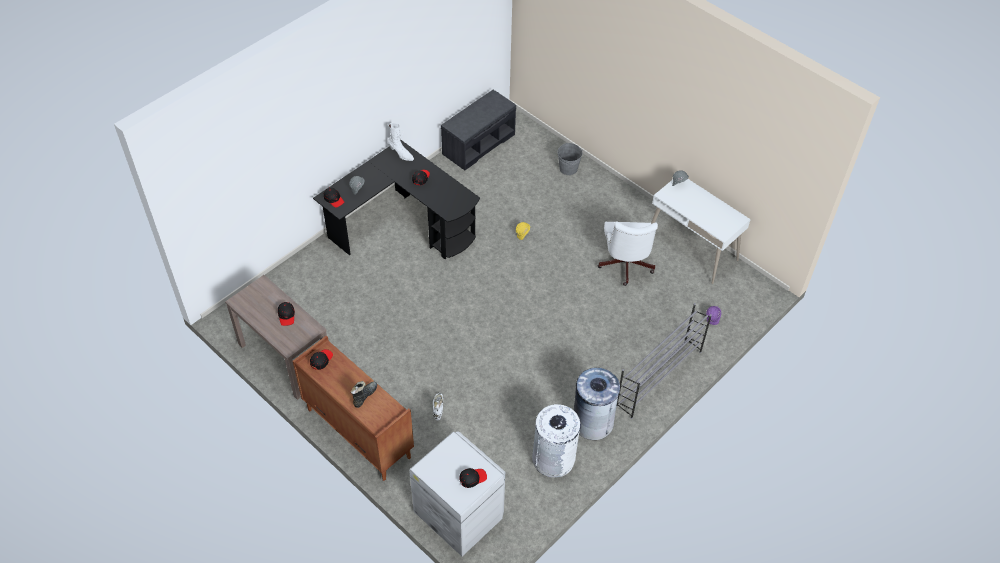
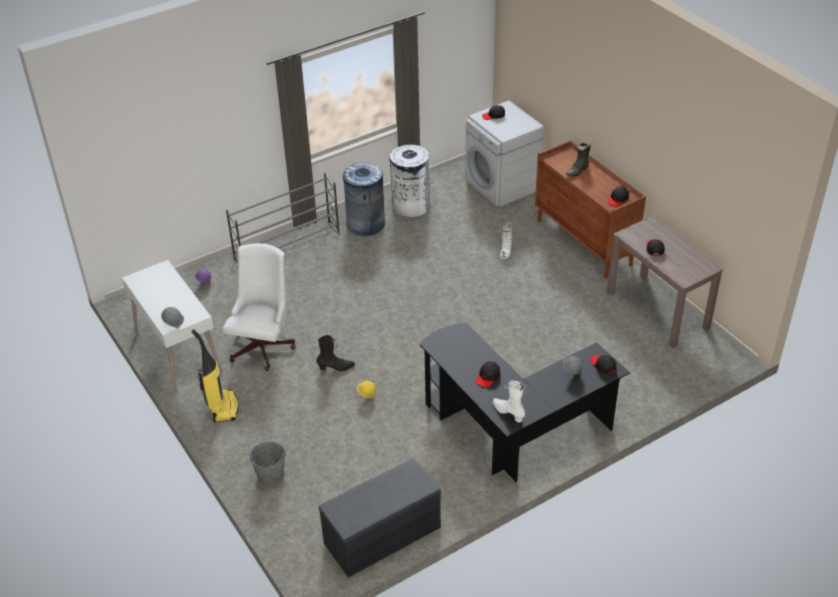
camera: 165 degrees left, 10 degrees down
none -> vacuum cleaner [192,329,239,422]
none -> black boot [317,335,355,372]

